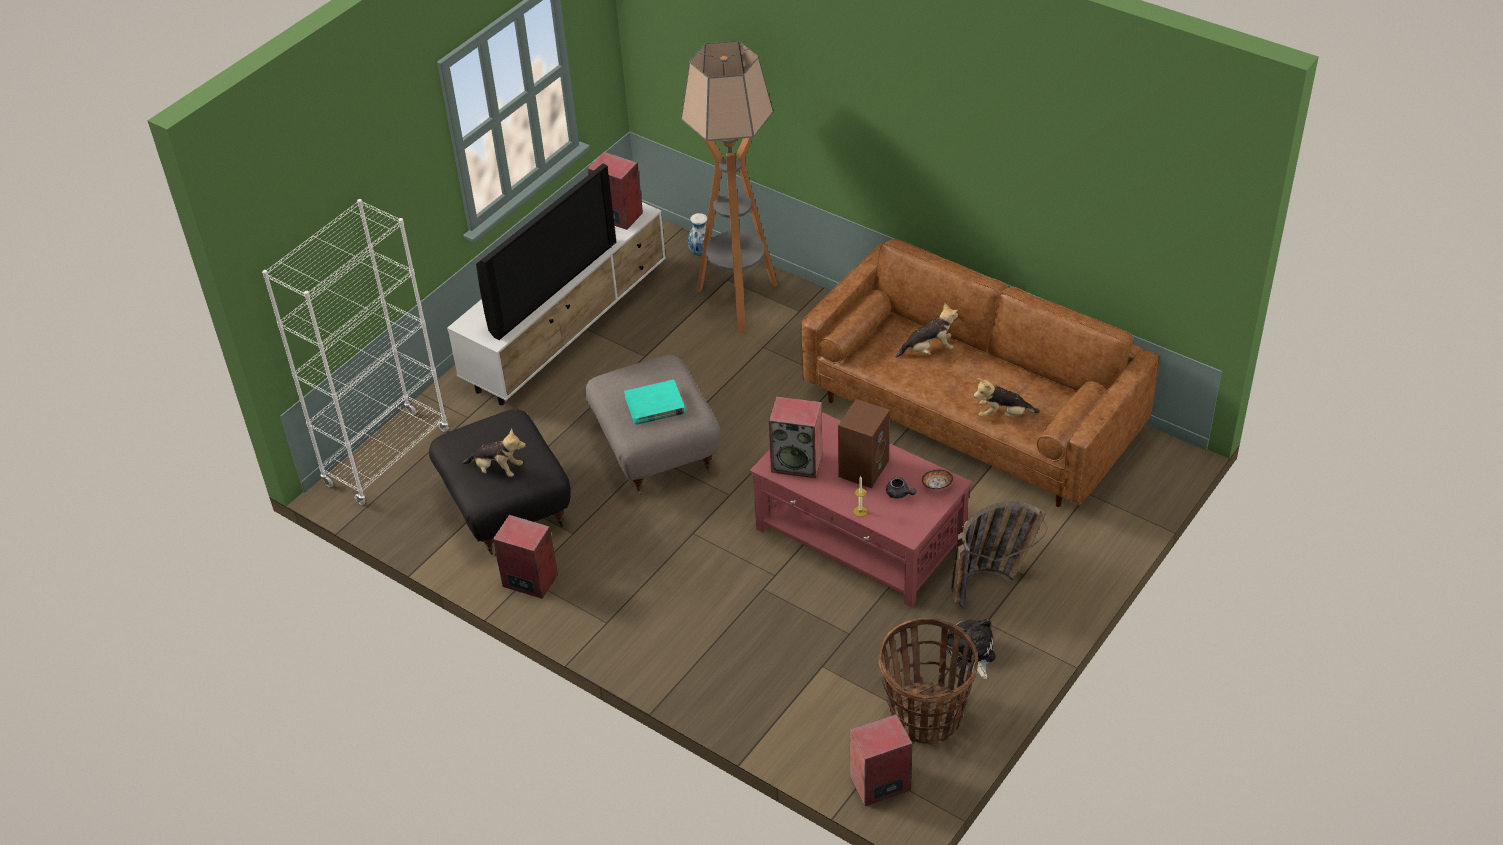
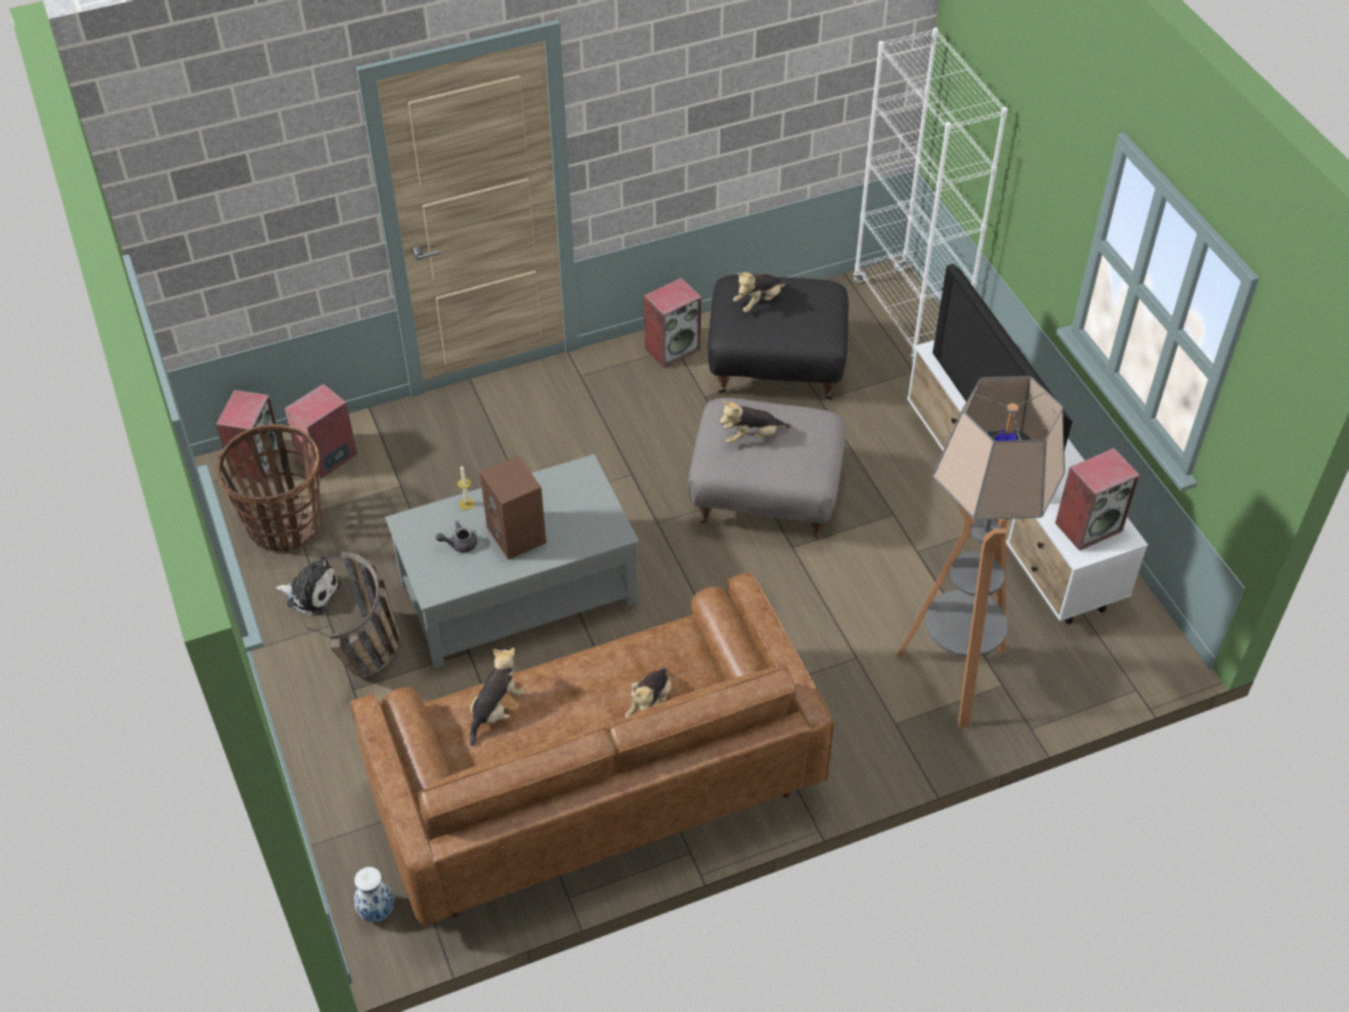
camera: 120 degrees right, 5 degrees up
turquoise book [624,380,685,425] -> plush toy [720,401,791,444]
vase [688,213,713,256] -> vase moved to [354,867,394,922]
red coffee table [750,412,972,607] -> grey coffee table [385,454,639,669]
speaker [769,397,822,478] -> speaker moved to [284,383,357,479]
bowl [922,470,953,489] -> none

